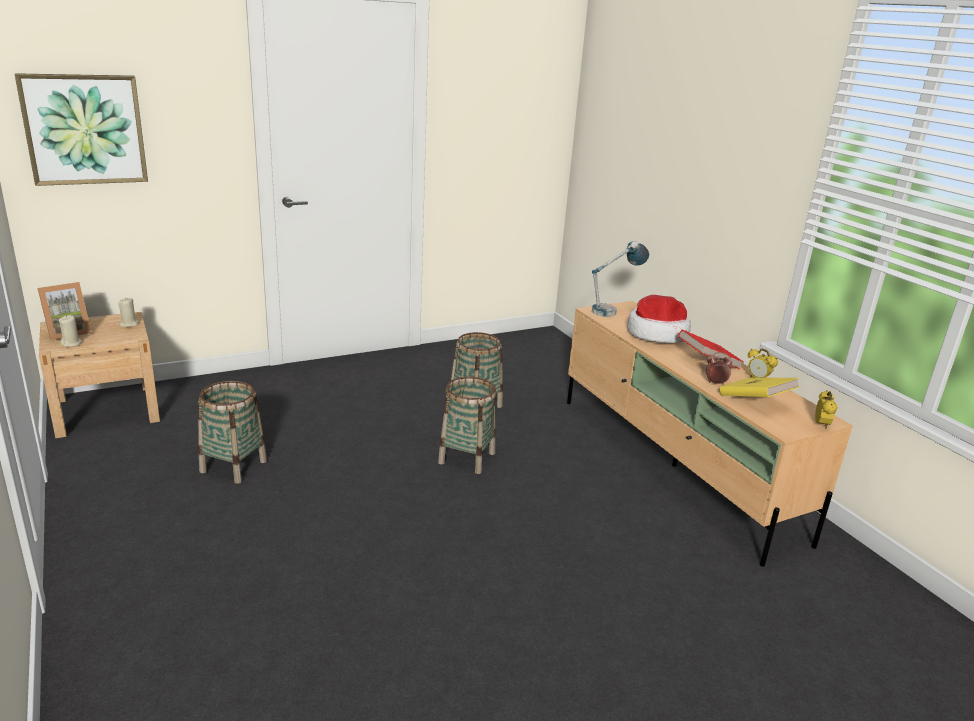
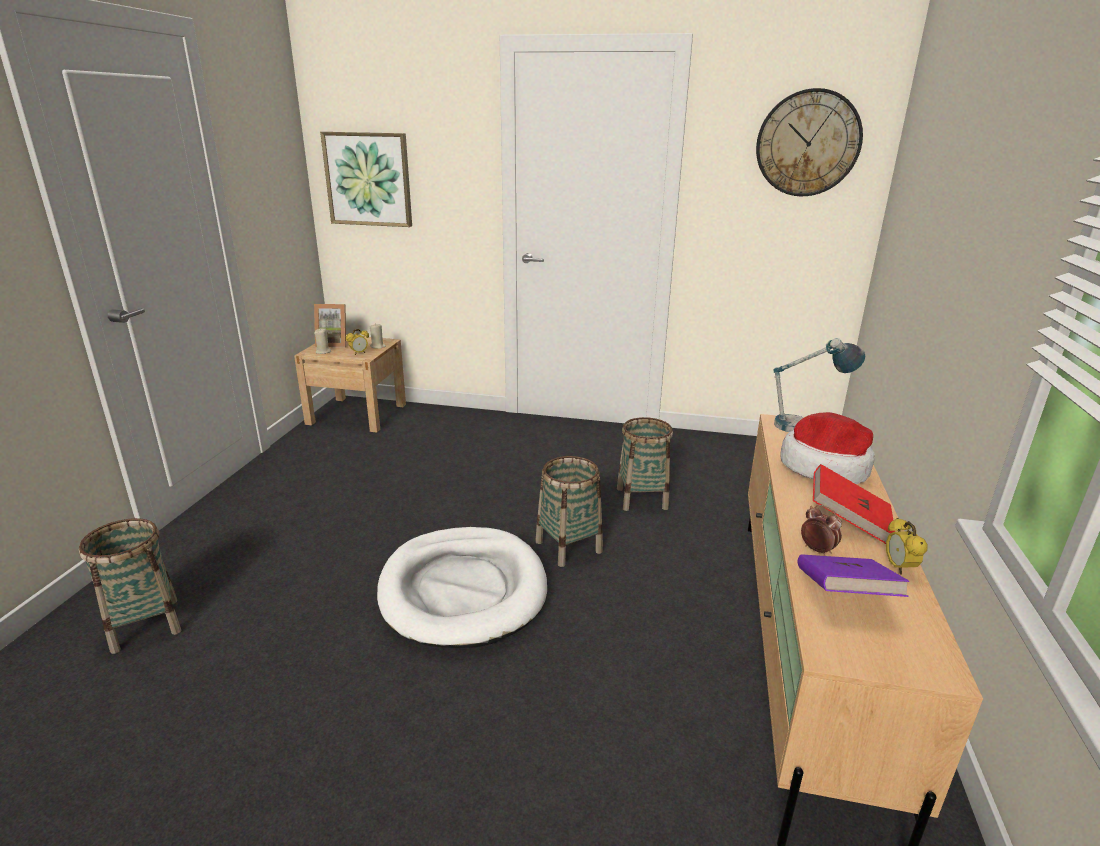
camera: 40 degrees right, 0 degrees up
basket [198,381,267,484] -> basket moved to [79,518,181,654]
yellow book [719,378,799,397] -> purple book [797,554,909,597]
alarm clock [815,391,838,429] -> alarm clock moved to [346,329,369,355]
none -> white dog bed [377,527,547,648]
none -> wall clock [756,88,863,196]

